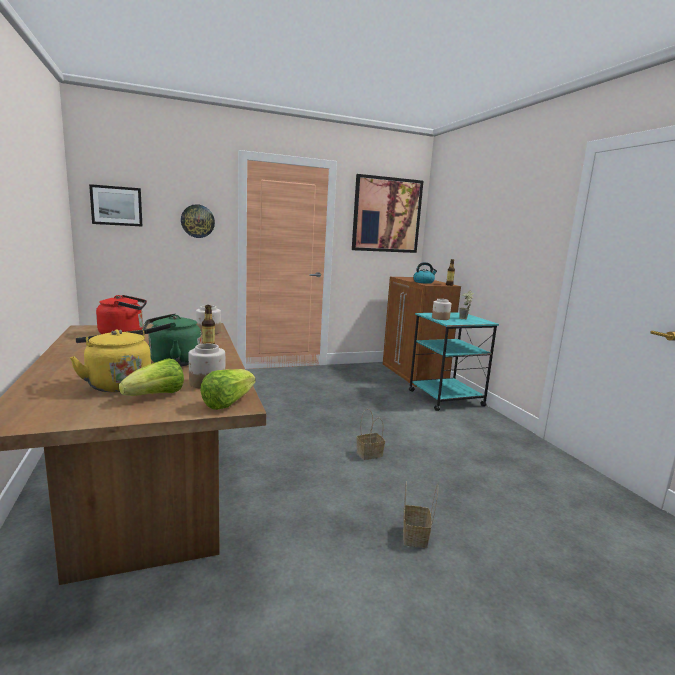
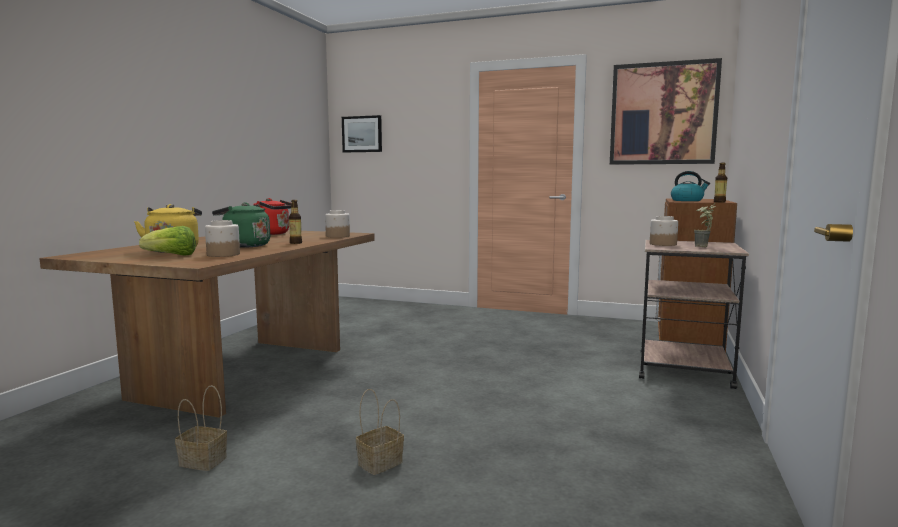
camera: 40 degrees right, 5 degrees down
wall clock [181,204,215,238] -> none
lettuce [200,369,256,410] -> none
basket [356,409,385,460] -> basket moved to [175,385,227,471]
turquoise cart [409,312,499,411] -> brown cart [639,240,749,389]

